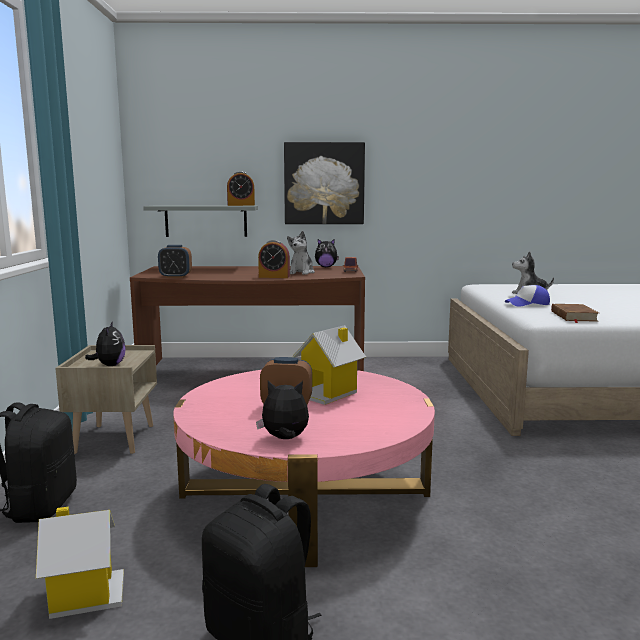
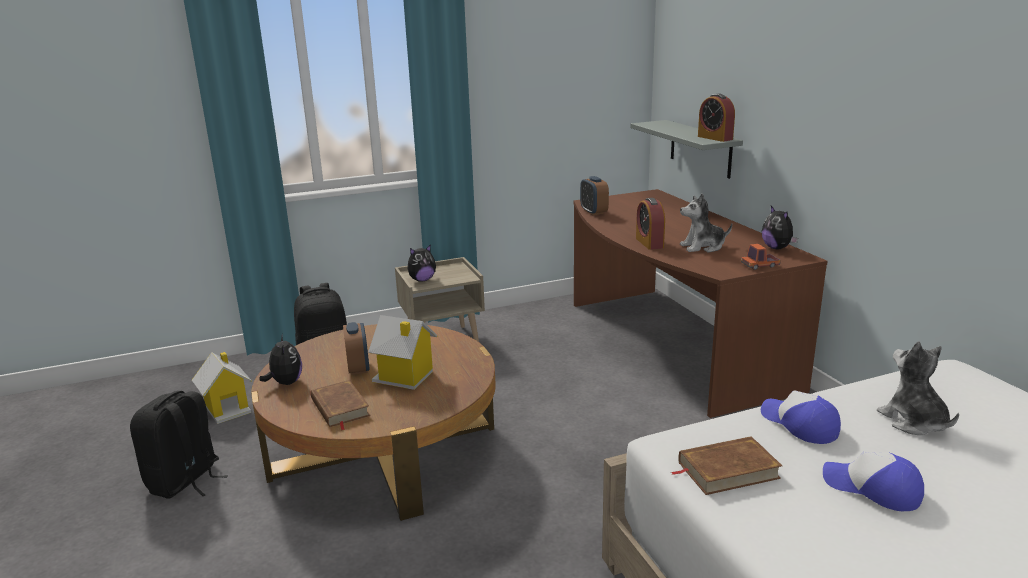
camera: 70 degrees right, 10 degrees up
pink coffee table [173,370,435,567] -> brown coffee table [251,324,496,521]
picture [284,142,365,224] -> none
none -> brown book [311,380,370,431]
none -> cap [823,452,924,511]

